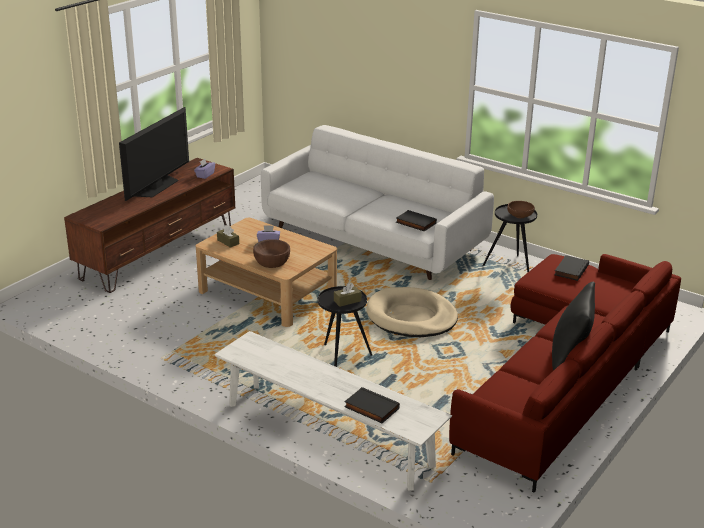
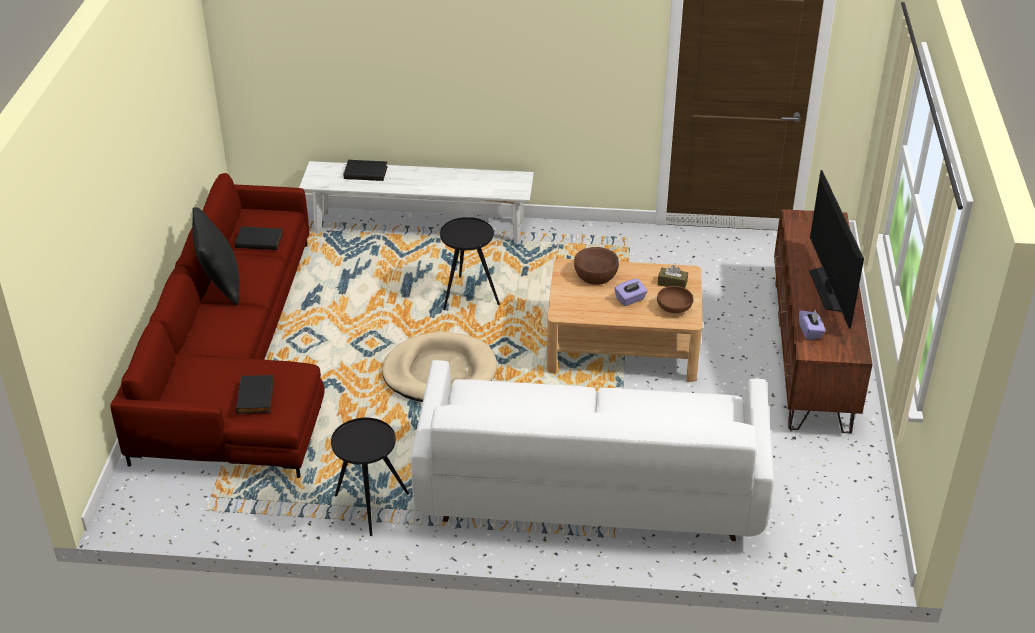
camera: 150 degrees right, 10 degrees up
brown tissue box [334,283,361,307] -> none
black book [396,210,437,231] -> black book moved to [235,226,283,250]
brown bowl [507,201,535,218] -> brown bowl moved to [657,286,693,313]

